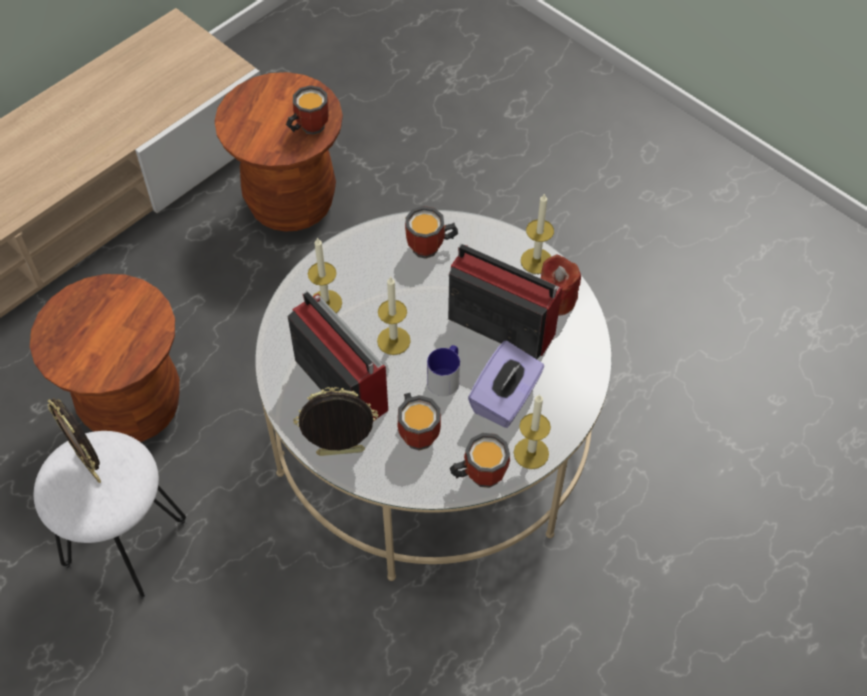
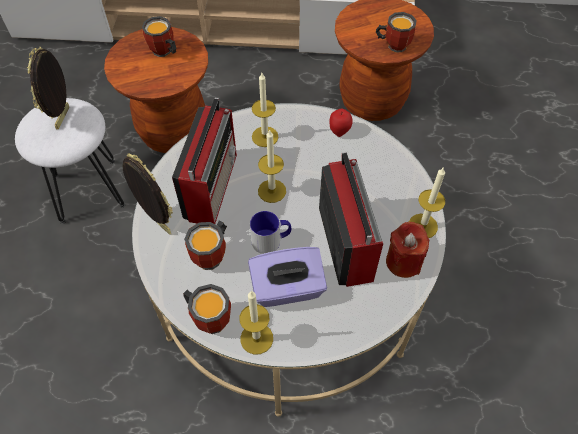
camera: 50 degrees right, 0 degrees up
mug [405,206,458,259] -> mug moved to [142,16,177,57]
none -> apple [330,109,353,137]

